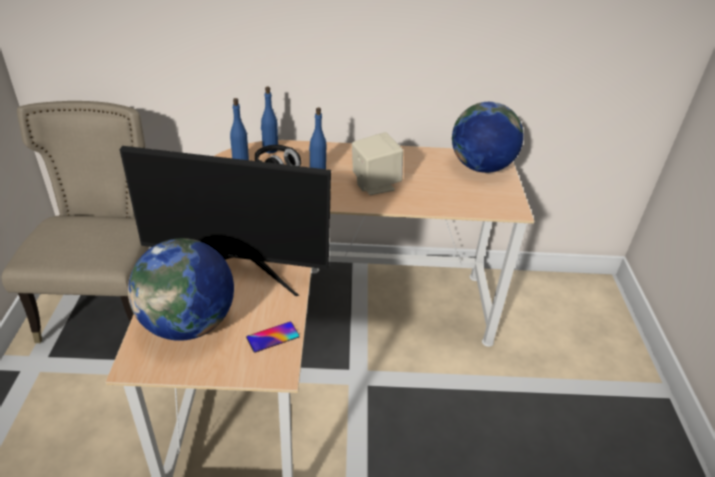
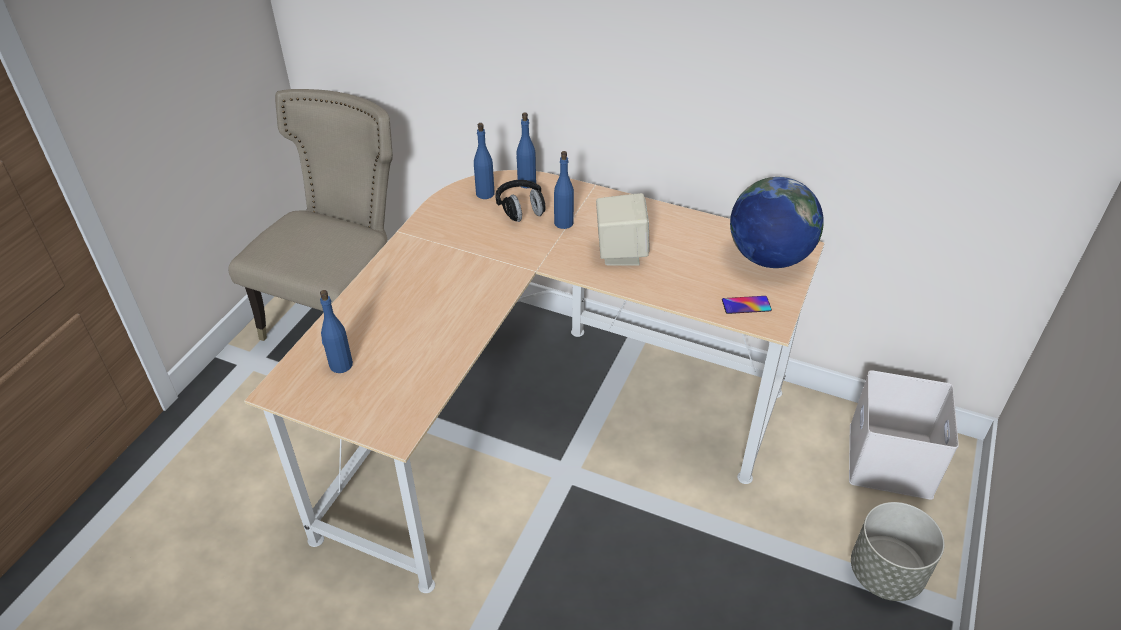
camera: 25 degrees right, 5 degrees up
monitor [120,146,331,296] -> none
globe [128,238,234,341] -> blue bottle [320,290,353,373]
phone [246,322,299,353] -> phone moved to [722,296,772,314]
none -> white storage box [849,370,959,500]
none -> grey planter [851,502,945,601]

